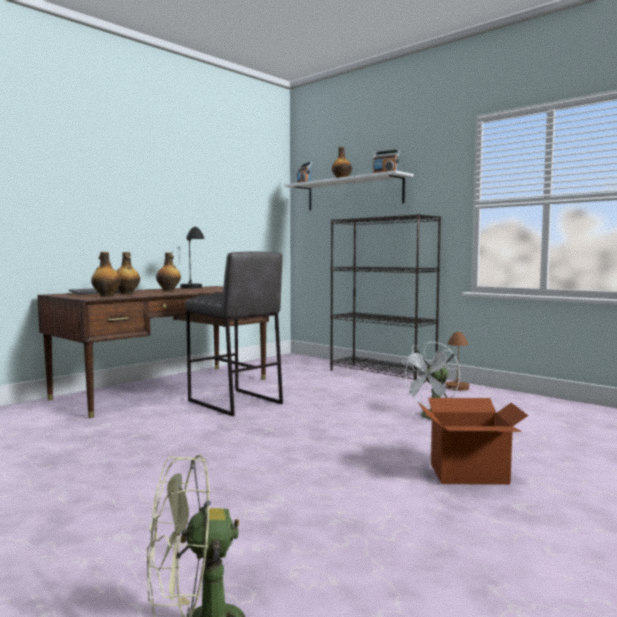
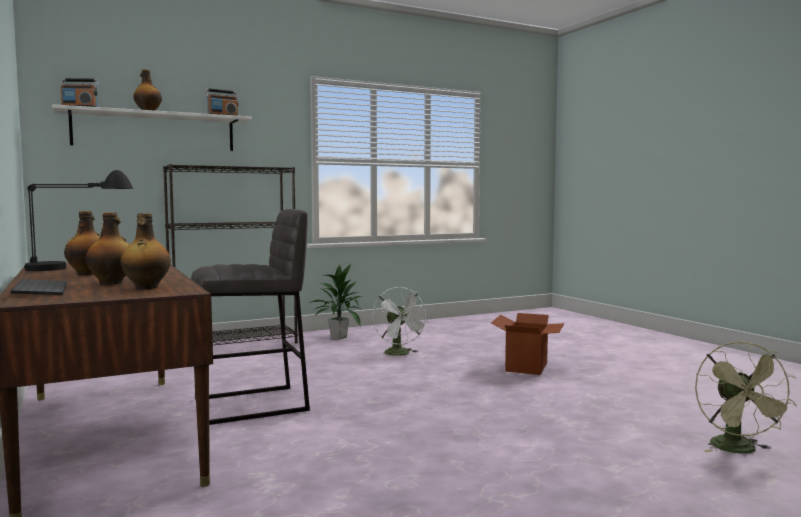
camera: 70 degrees left, 0 degrees up
brown table lamp [445,332,469,391] -> potted plant [309,264,364,339]

